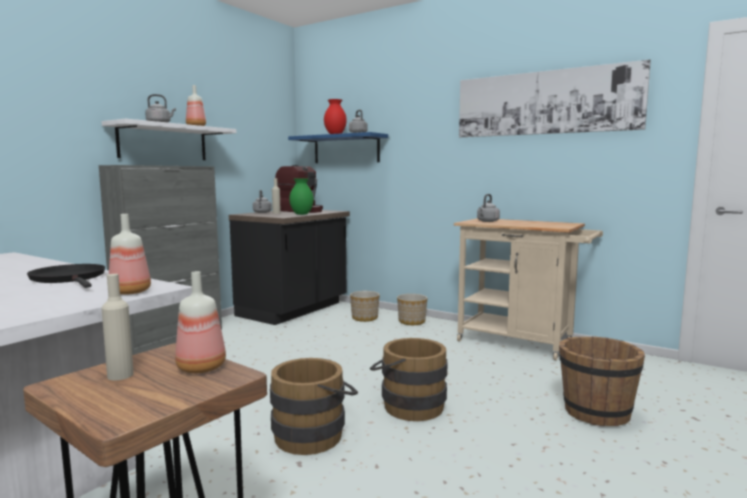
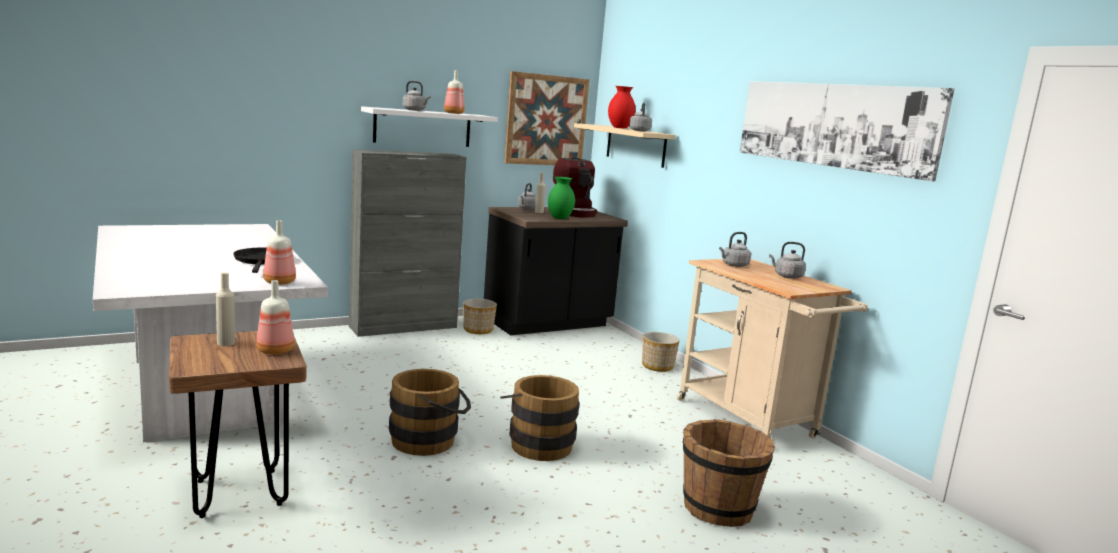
camera: 25 degrees right, 5 degrees up
blue shelf [288,132,388,163] -> beige shelf [574,123,676,168]
planter [350,291,380,322] -> planter moved to [463,299,497,334]
none -> picture [504,71,590,165]
none -> grey kettle [769,242,806,279]

